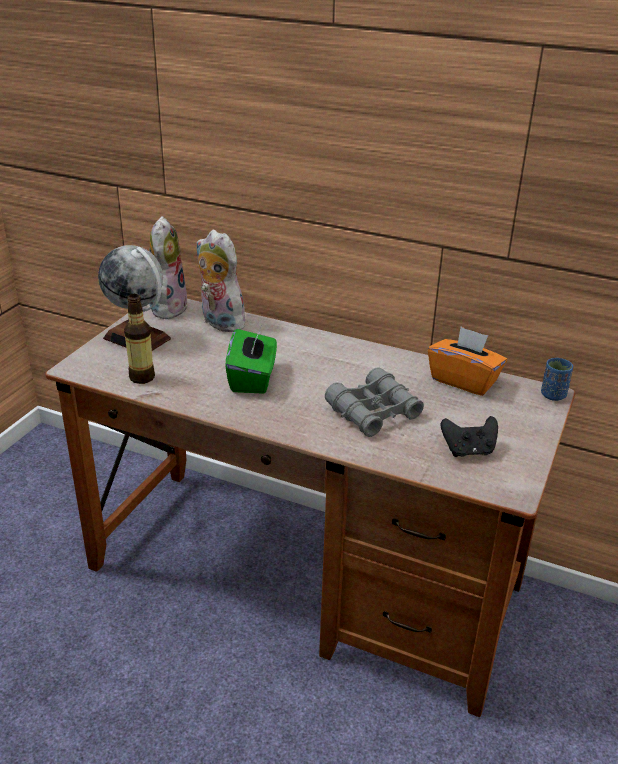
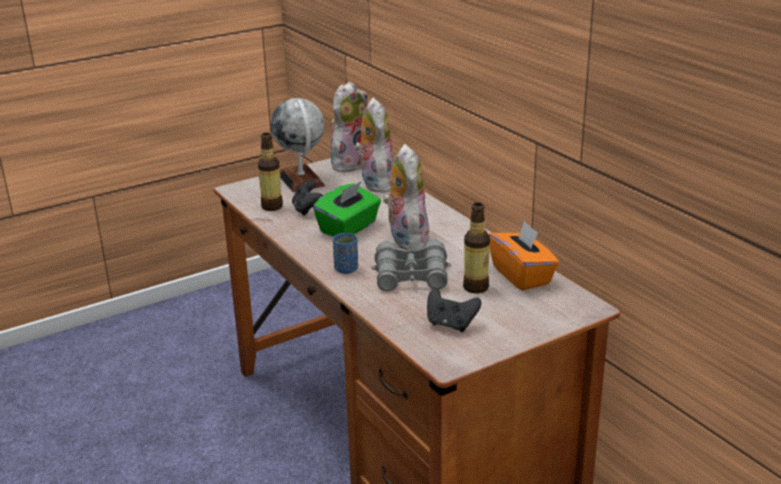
camera: 35 degrees right, 5 degrees down
blue cup [541,358,573,401] -> blue cup moved to [333,233,358,274]
none -> black game controller [292,180,323,216]
none -> plush toy [383,144,429,250]
none -> bottle [463,202,490,293]

